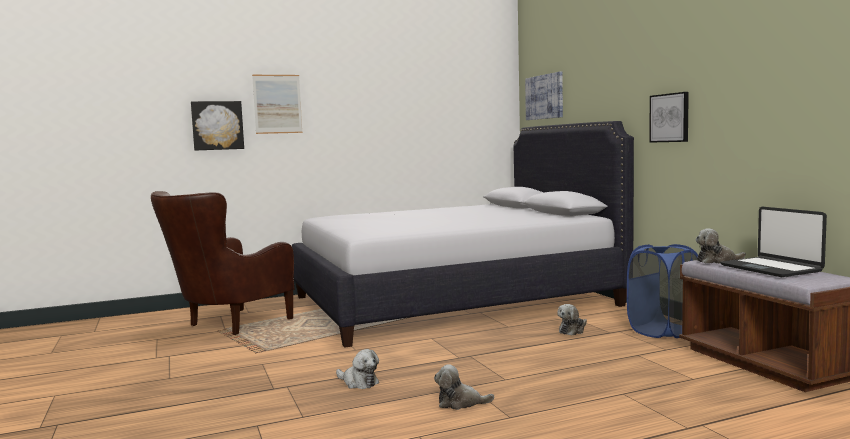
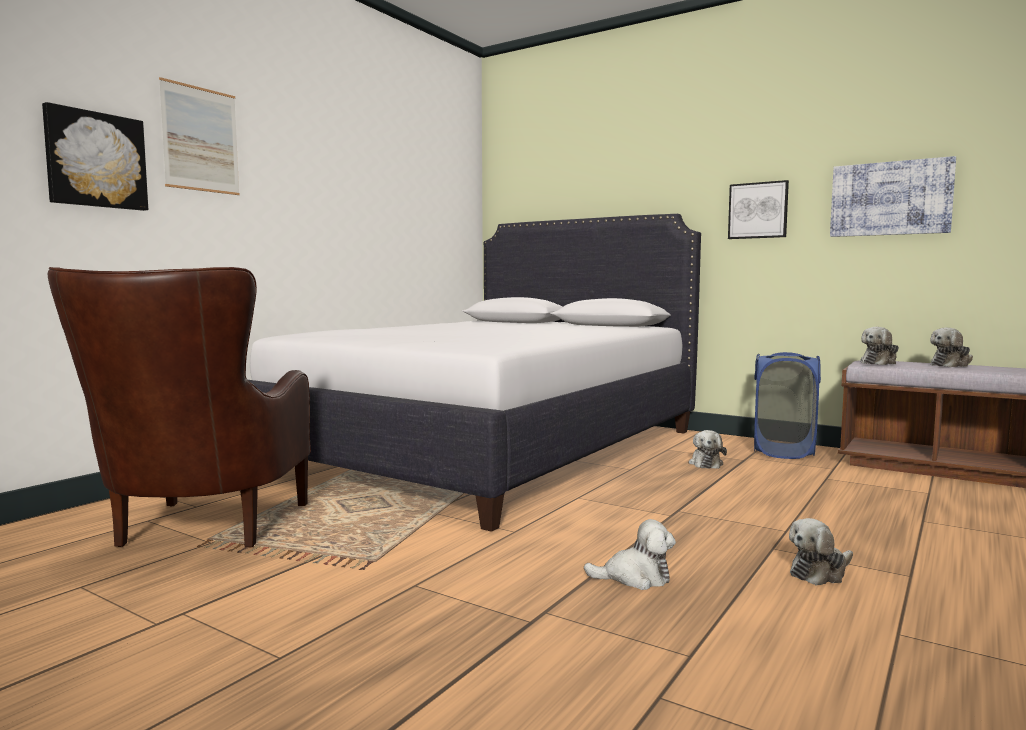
camera: 35 degrees left, 0 degrees up
picture [525,71,563,120] -> picture moved to [830,156,956,237]
laptop [720,207,827,277] -> plush toy [930,327,973,367]

